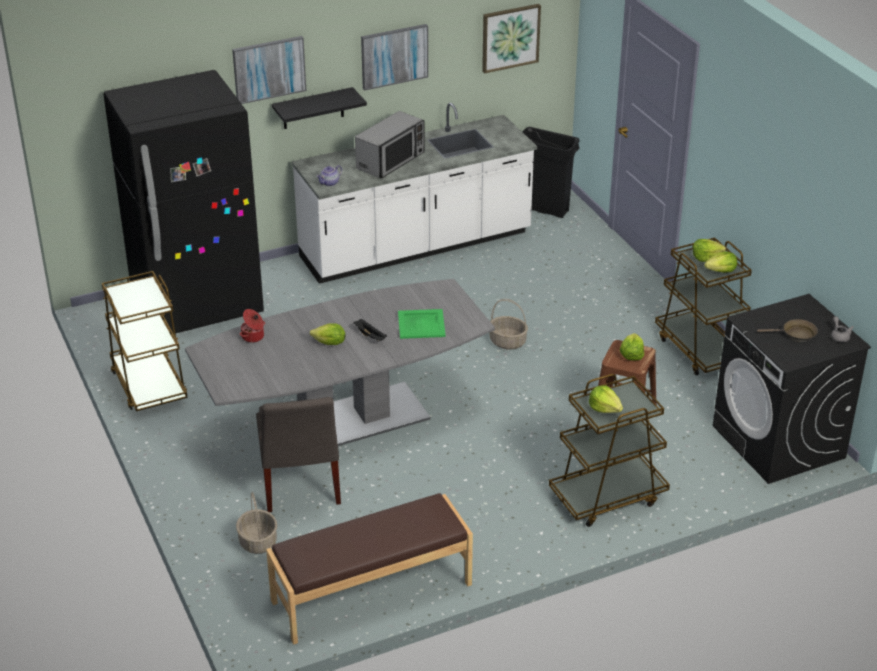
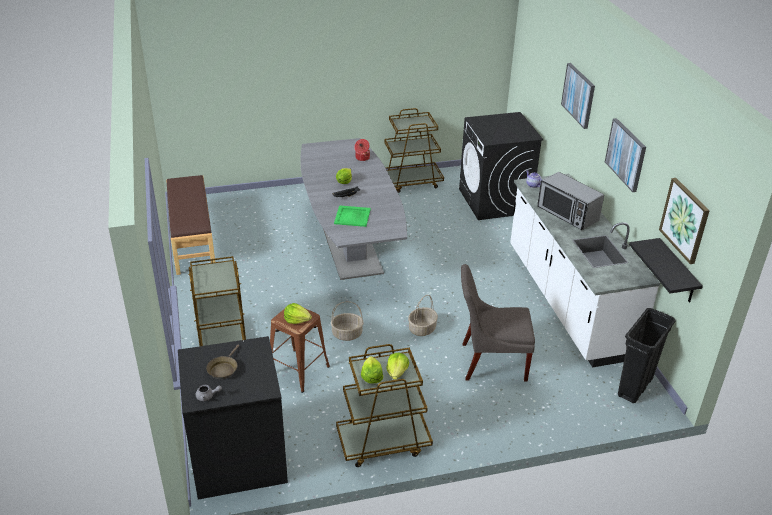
camera: 100 degrees right, 0 degrees up
black fridge [103,70,264,334] -> black washing machine [459,112,544,220]
basket [236,492,277,554] -> basket moved to [331,301,364,341]
grey chair [256,397,341,512] -> grey chair moved to [461,264,535,382]
black shelf [272,87,367,129] -> black shelf moved to [629,238,703,303]
lettuce [589,385,623,413] -> none

